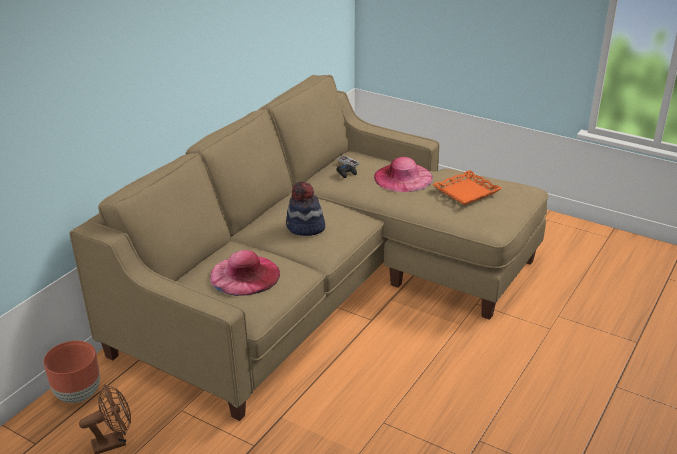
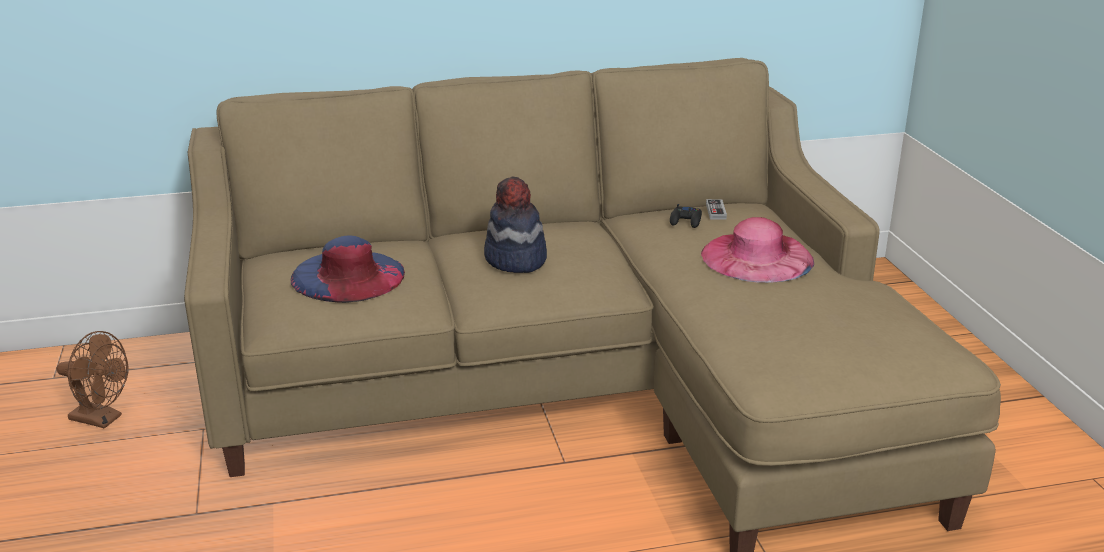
camera: 45 degrees right, 5 degrees down
brown planter [44,341,100,403] -> none
pink hat [210,250,280,296] -> blue hat [291,235,405,303]
orange tray [432,170,502,205] -> none

